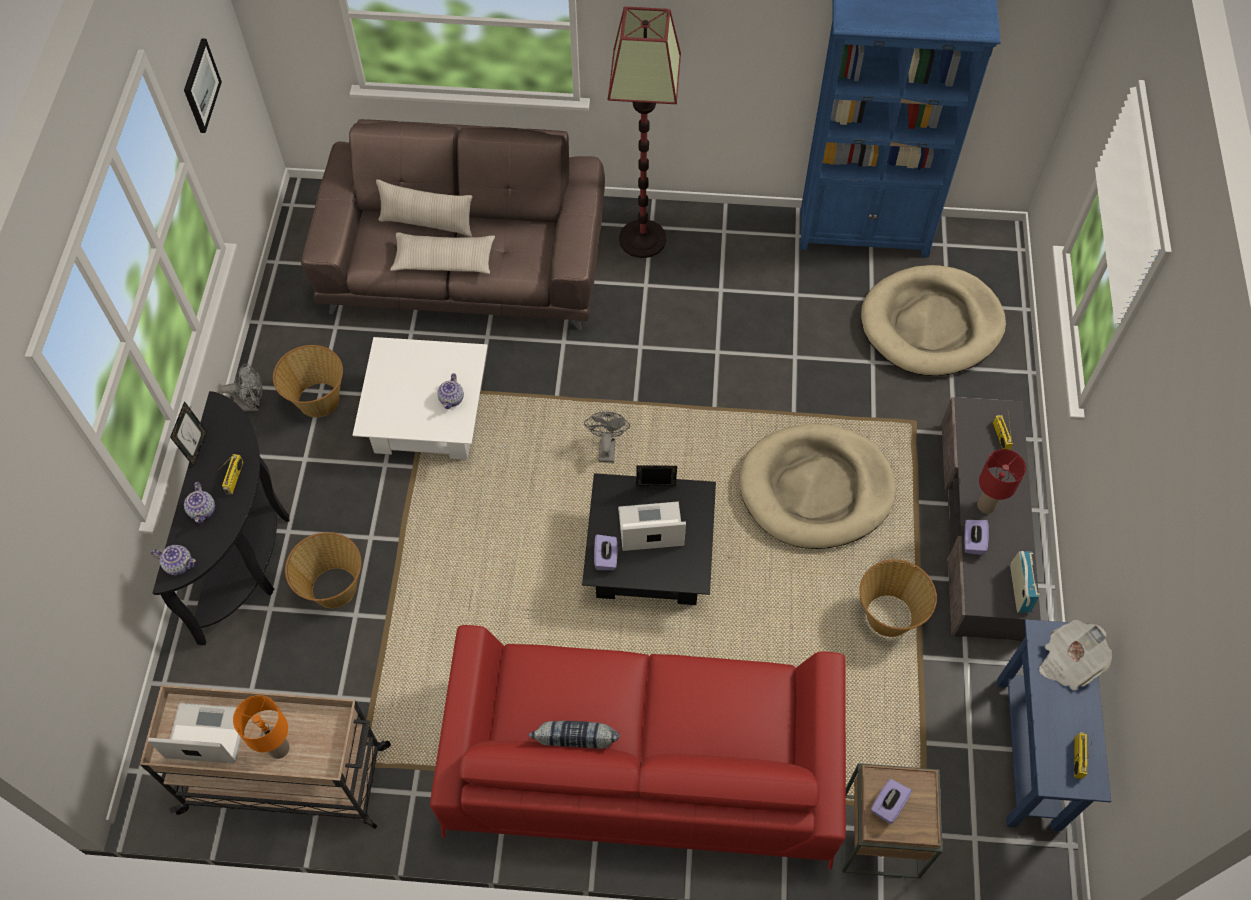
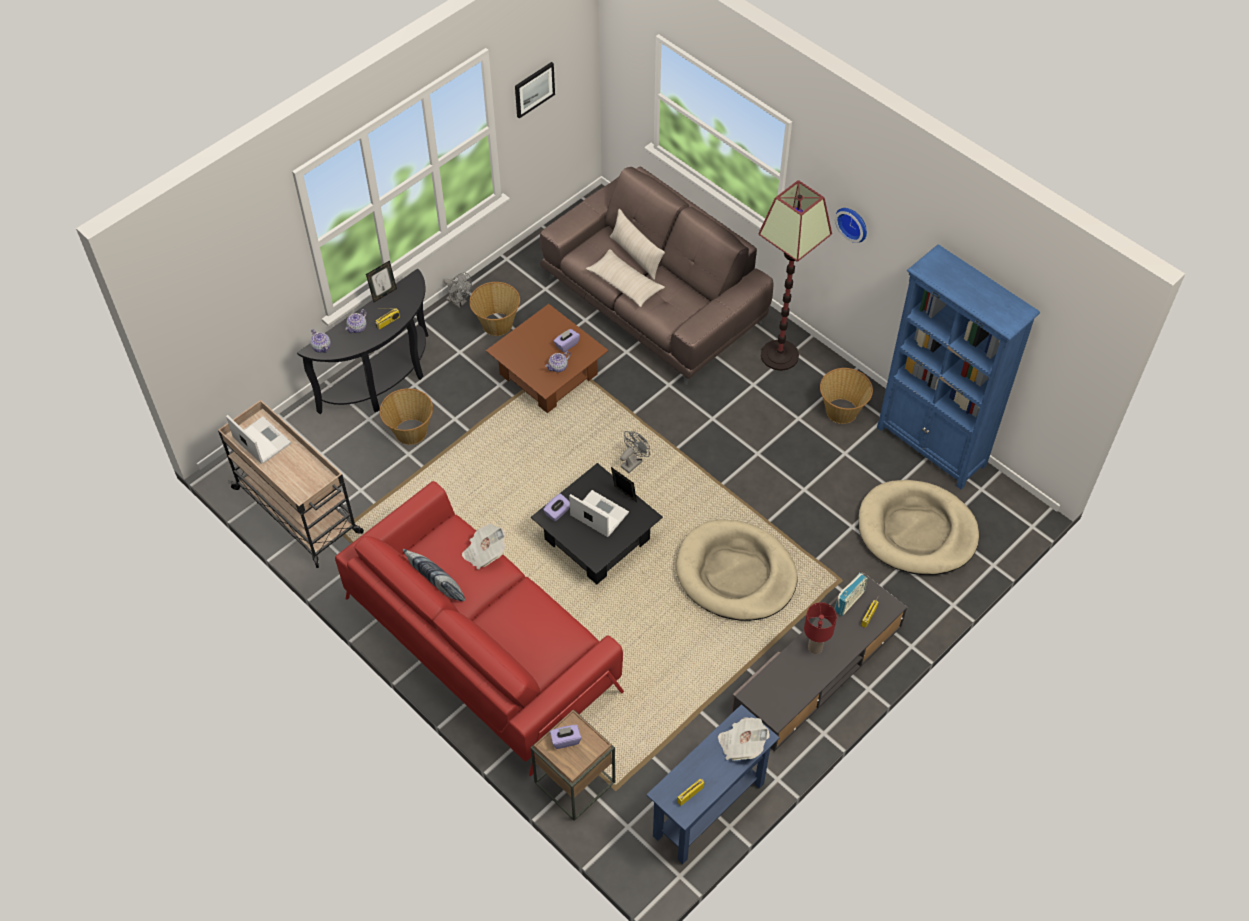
camera: 40 degrees right, 5 degrees down
orange table lamp [233,695,290,759] -> none
white coffee table [352,337,488,460] -> brown coffee table [486,304,608,413]
basket [859,559,937,637] -> basket moved to [820,368,873,424]
purple tissue box [964,520,989,555] -> purple tissue box moved to [553,329,580,352]
radio [1010,551,1040,613] -> radio moved to [834,573,868,616]
none -> newspaper [462,524,506,570]
none -> wall clock [835,208,867,243]

